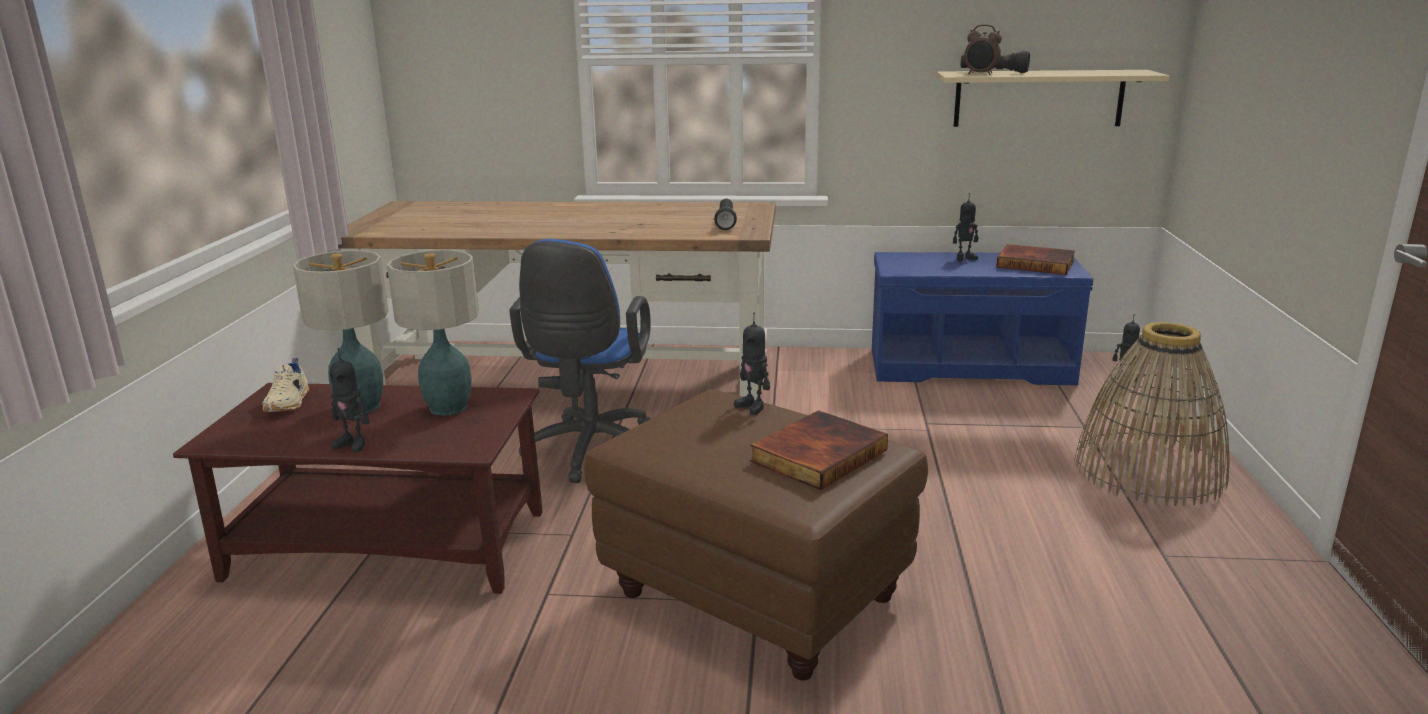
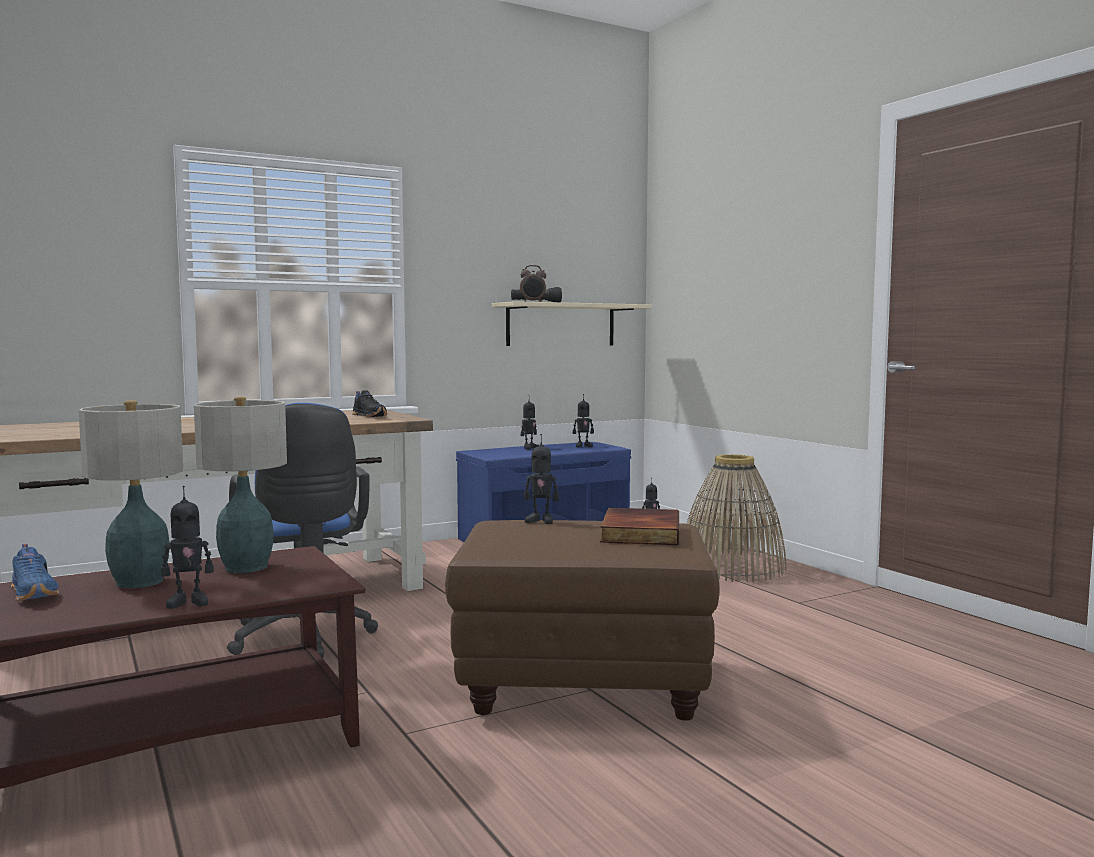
camera: 35 degrees left, 15 degrees down
beige shoe [262,358,309,412] -> blue shoe [11,544,60,601]
black flashlight [714,199,737,230] -> black shoe [352,390,387,417]
book [996,244,1075,275] -> toy robot [573,394,594,447]

